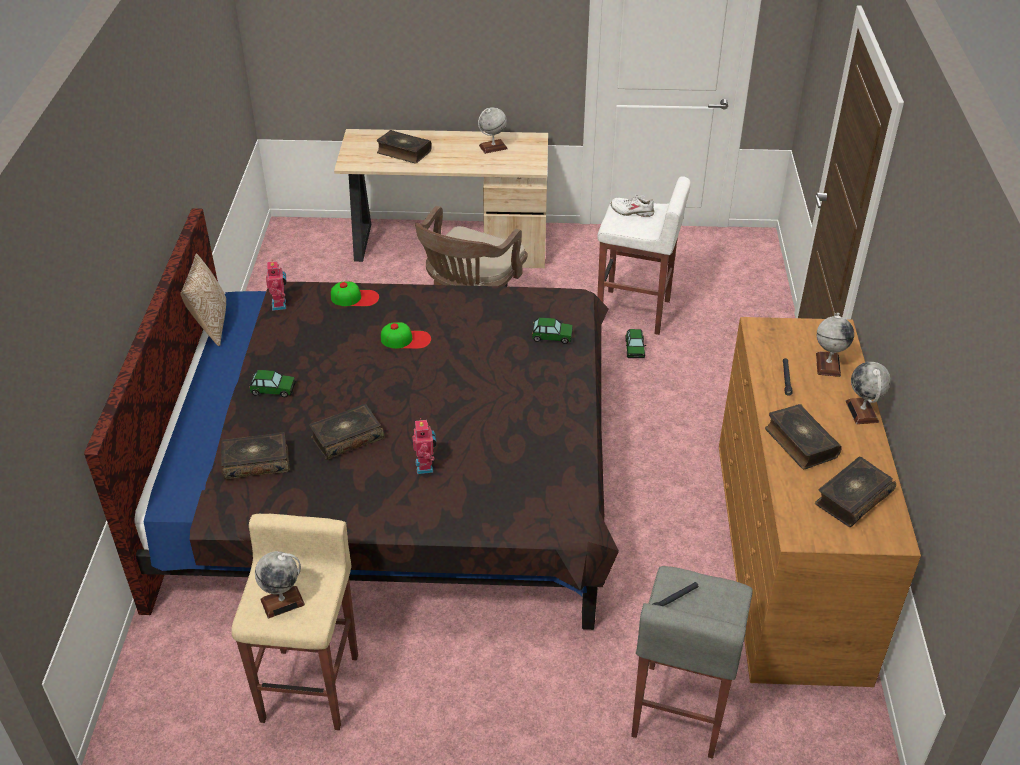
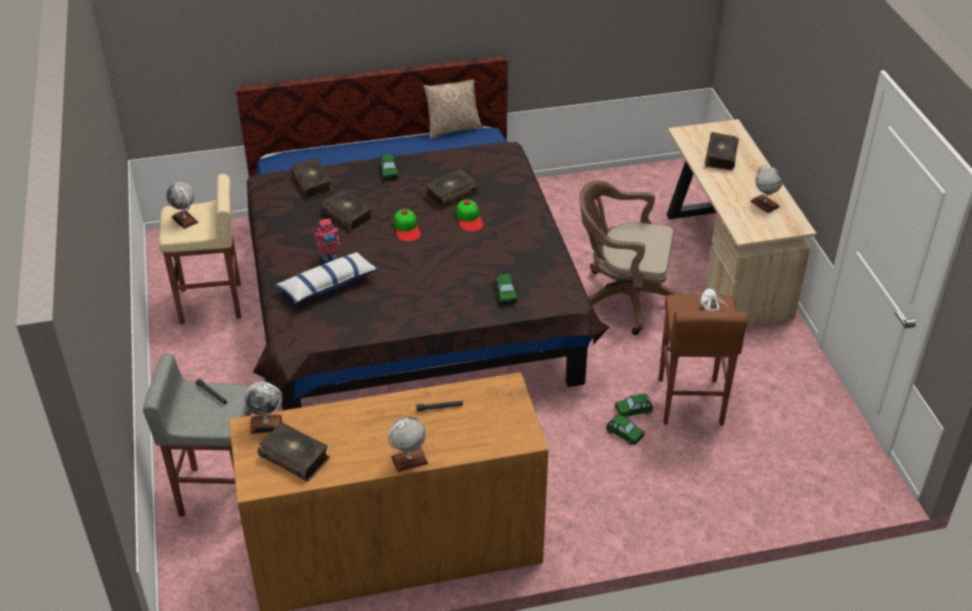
camera: 75 degrees right, 0 degrees up
toy robot [266,261,286,311] -> none
cap [331,281,379,306] -> cap moved to [394,209,421,241]
white stool [597,176,691,335] -> brown stool [659,294,748,426]
book [765,404,842,469] -> book moved to [425,169,478,208]
globe [816,313,854,377] -> globe moved to [244,381,282,434]
none -> pillow [274,252,380,304]
none -> toy car [606,414,644,445]

